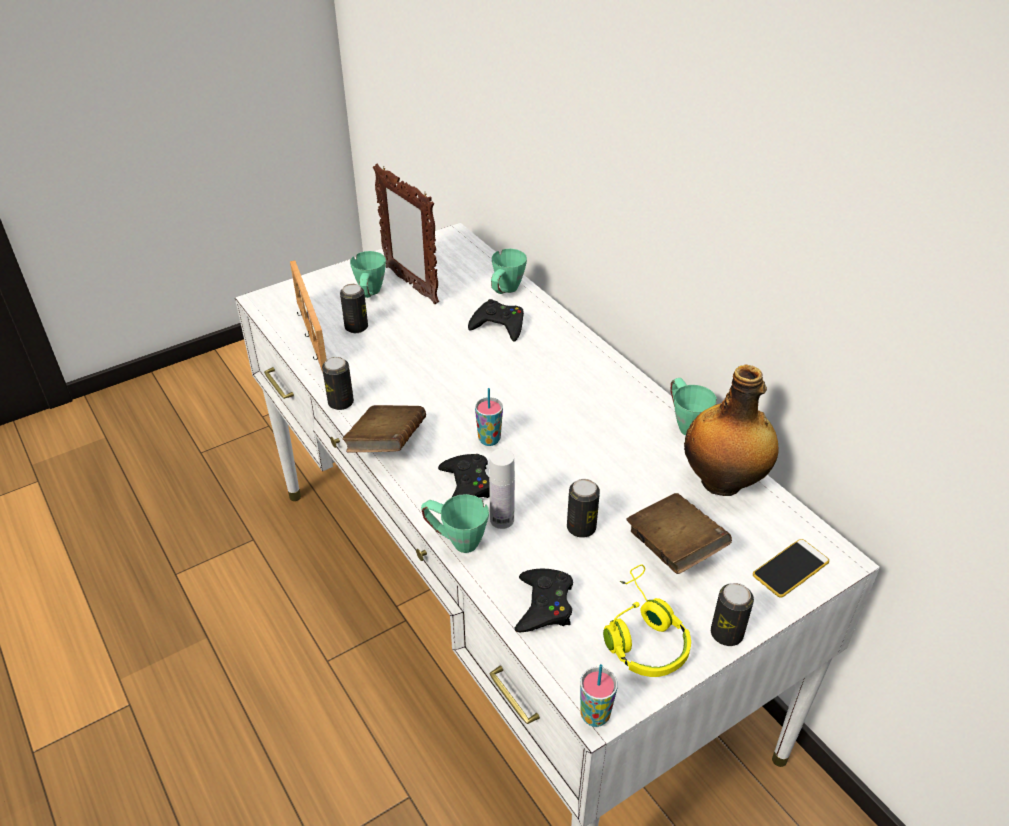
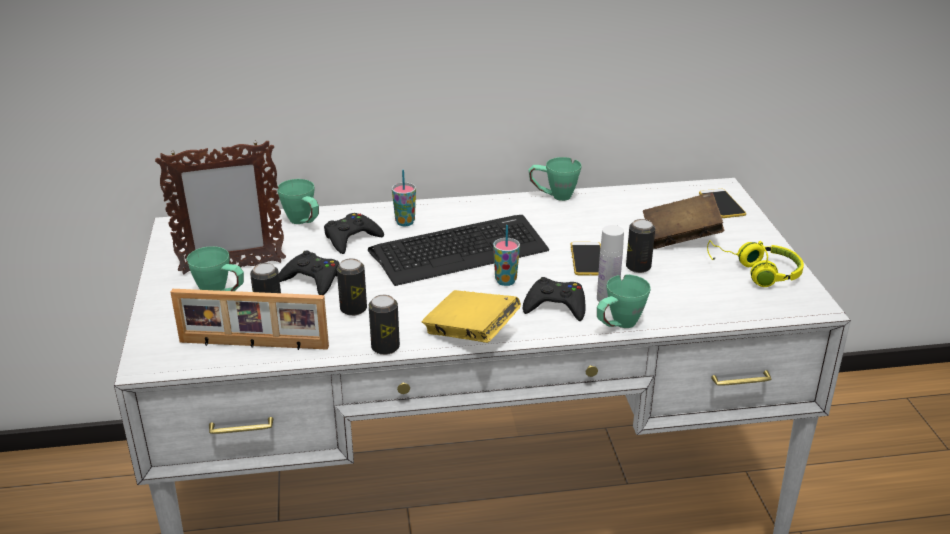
camera: 65 degrees left, 10 degrees down
brown book [343,405,426,452] -> yellow book [422,290,521,343]
black game controller [515,568,573,632] -> black game controller moved to [279,251,340,295]
cup [580,664,618,727] -> cup moved to [392,170,416,226]
bottle [684,365,779,496] -> none
can [711,583,754,646] -> can moved to [337,258,367,316]
none -> keyboard [368,215,549,286]
none -> phone [571,242,601,275]

